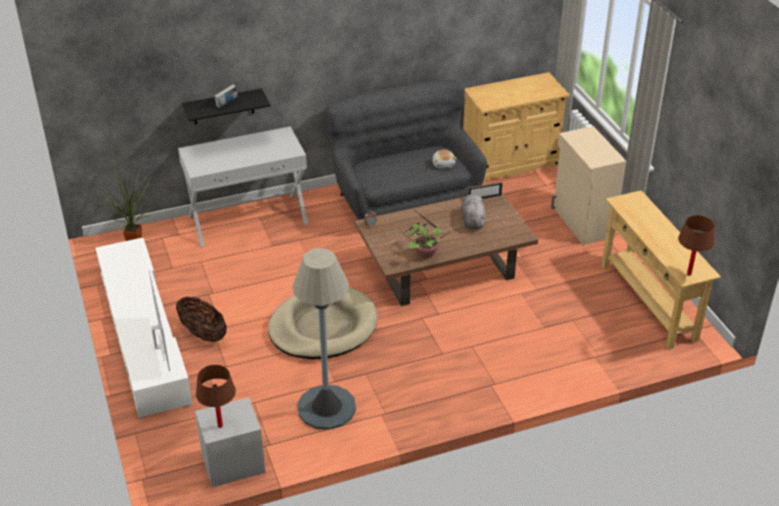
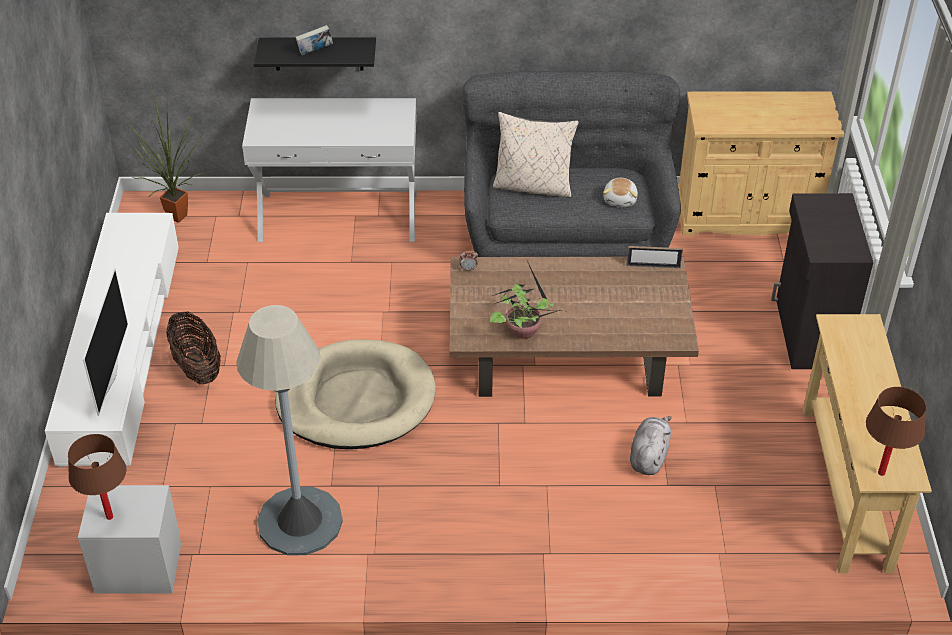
camera: 20 degrees right, 5 degrees up
grey plush toy [461,194,485,229] -> grey plush toy moved to [630,416,672,475]
beige cabinet [551,126,627,245] -> black cabinet [771,193,873,369]
none -> beige pillow [493,112,579,198]

